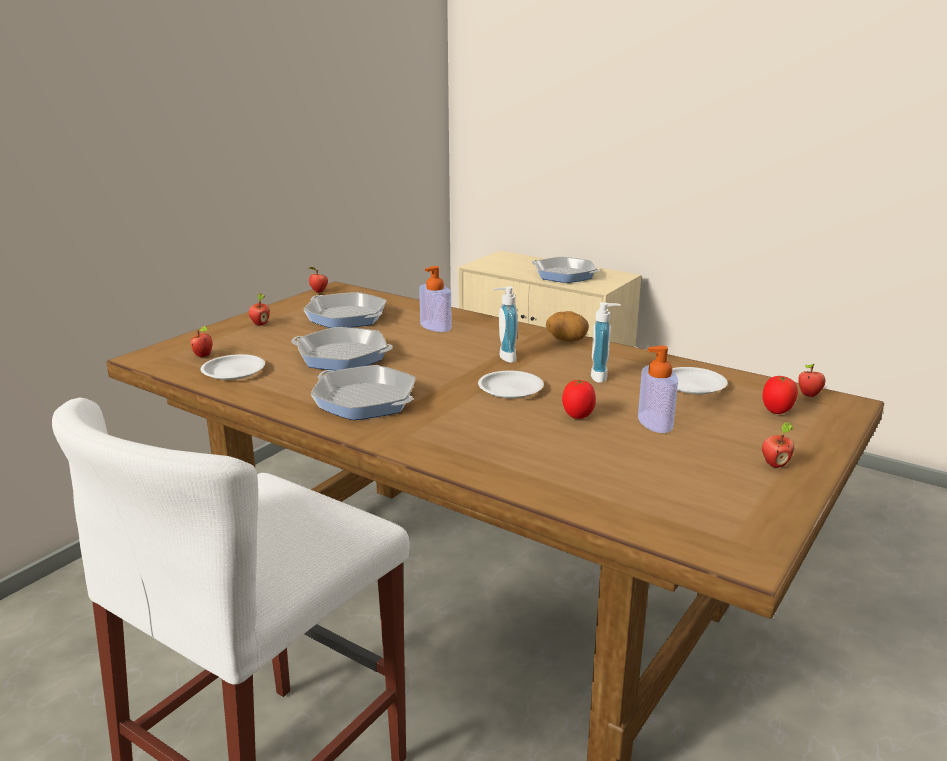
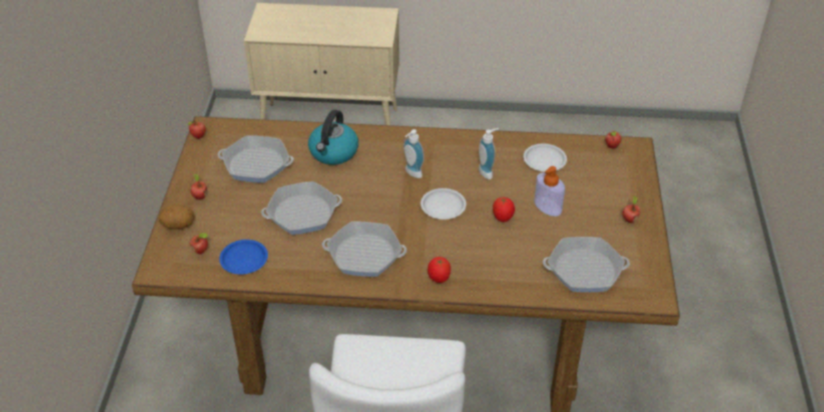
camera: 30 degrees left, 20 degrees up
white plate [201,354,265,380] -> blue plate [219,239,268,274]
soap dispenser [419,266,452,332] -> kettle [308,110,358,165]
frying pan [531,257,600,283] -> frying pan moved to [543,237,630,292]
potato [546,311,589,342] -> potato moved to [159,204,194,229]
tomato [763,376,798,414] -> tomato moved to [428,257,451,283]

